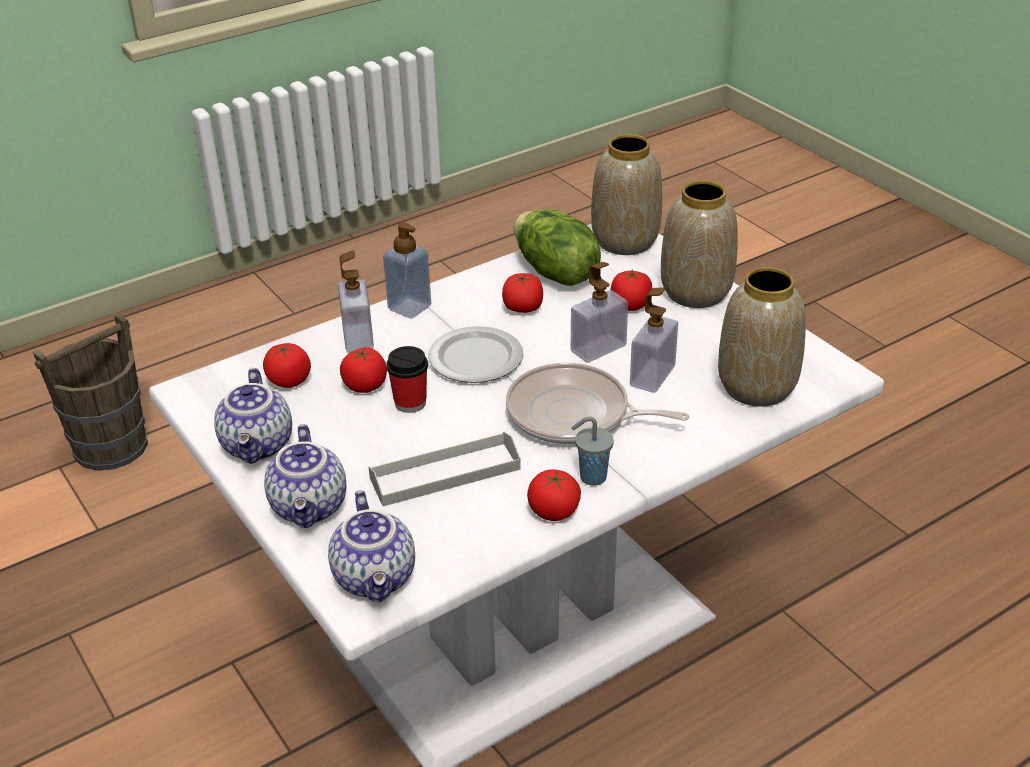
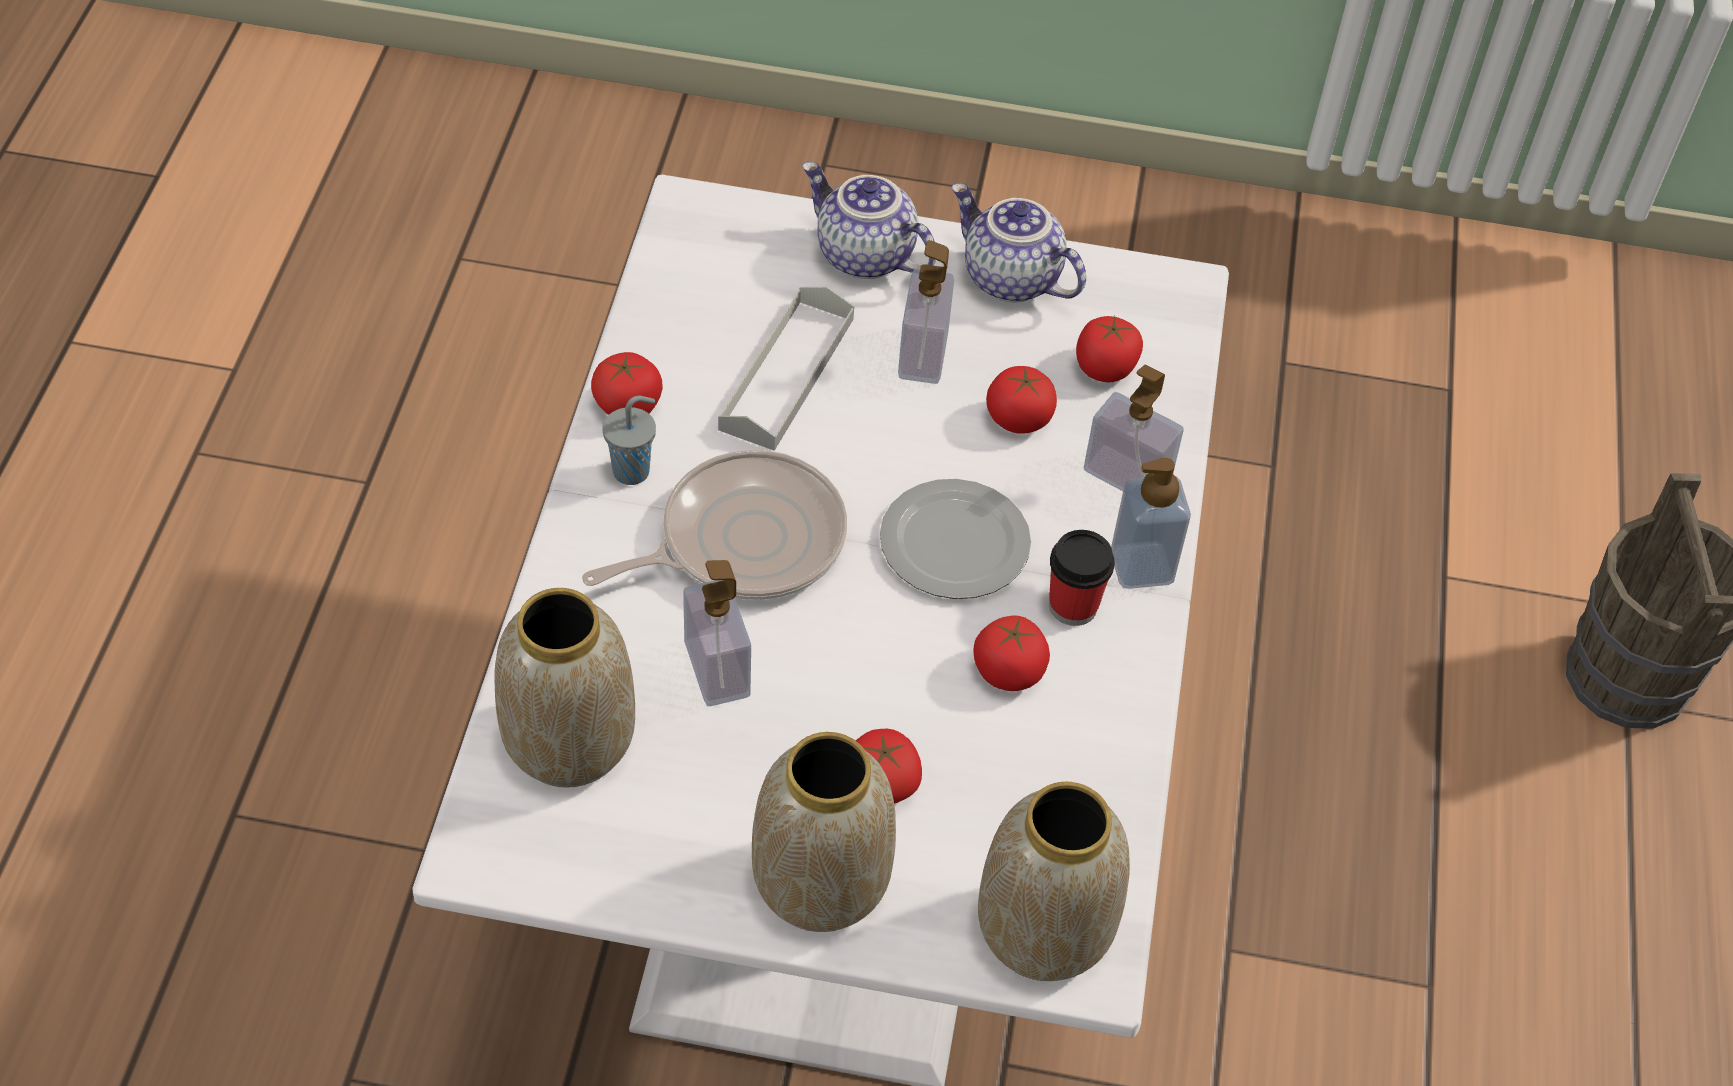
camera: 130 degrees right, 15 degrees up
teapot [328,490,415,602] -> none
cup [386,346,428,413] -> cup moved to [1049,530,1115,626]
lettuce [514,209,601,286] -> none
soap dispenser [571,262,628,363] -> soap dispenser moved to [898,240,954,384]

